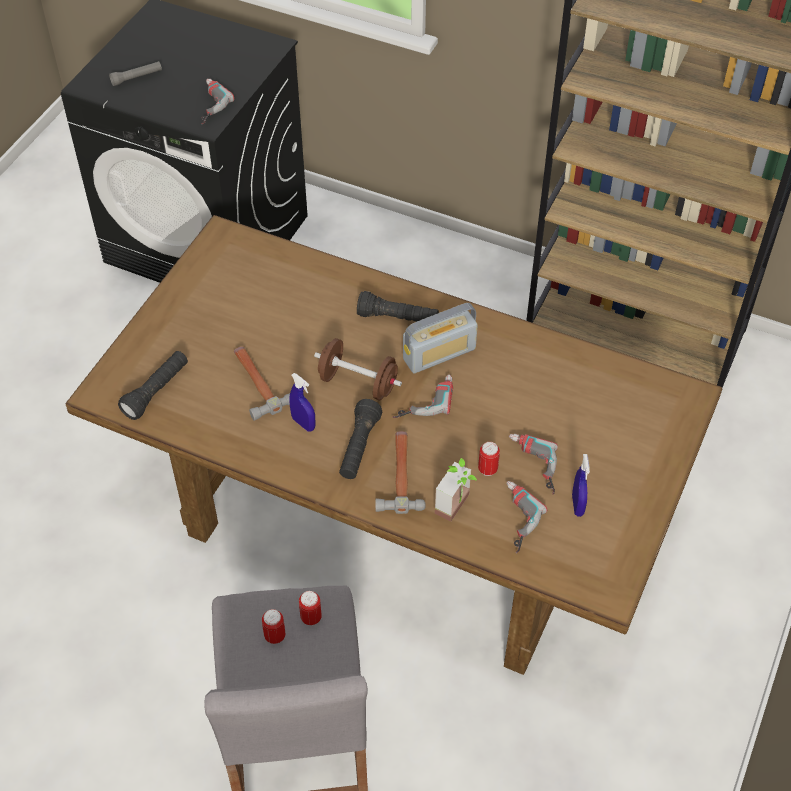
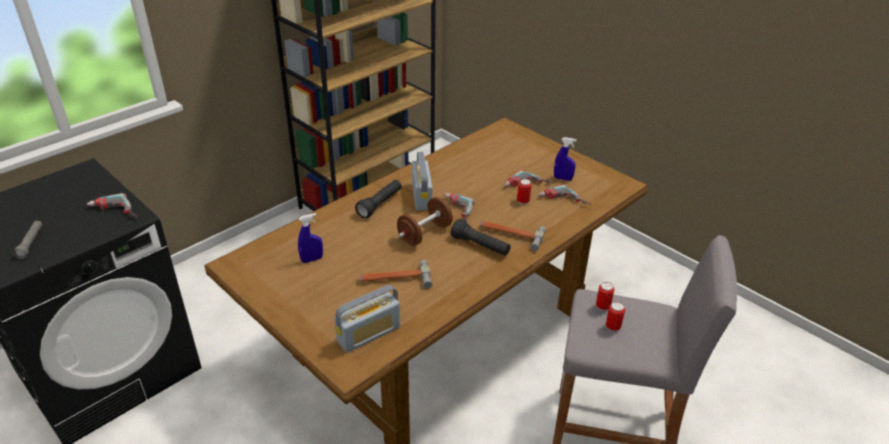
camera: 70 degrees left, 15 degrees down
black flashlight [118,351,188,420] -> radio [334,285,400,353]
blue spray bottle [289,373,315,431] -> blue spray bottle moved to [298,213,323,263]
potted plant [435,458,477,521] -> none

